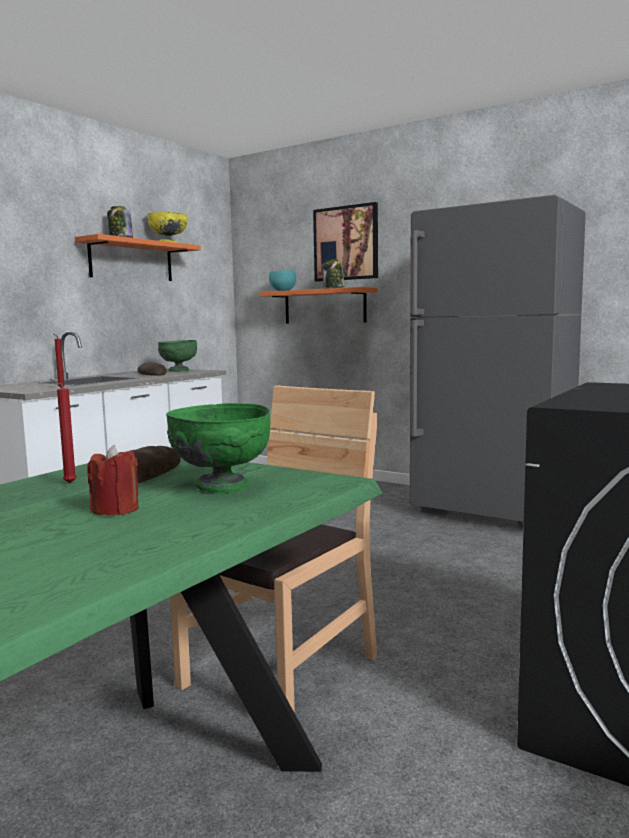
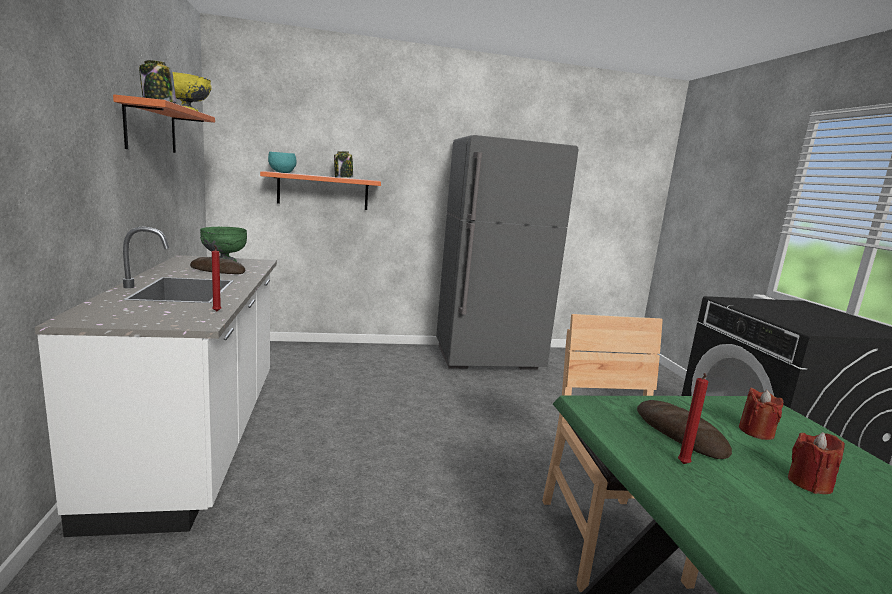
camera: 45 degrees left, 5 degrees up
green bowl [166,403,270,493] -> red candle [739,388,783,440]
picture [313,202,378,282] -> none

